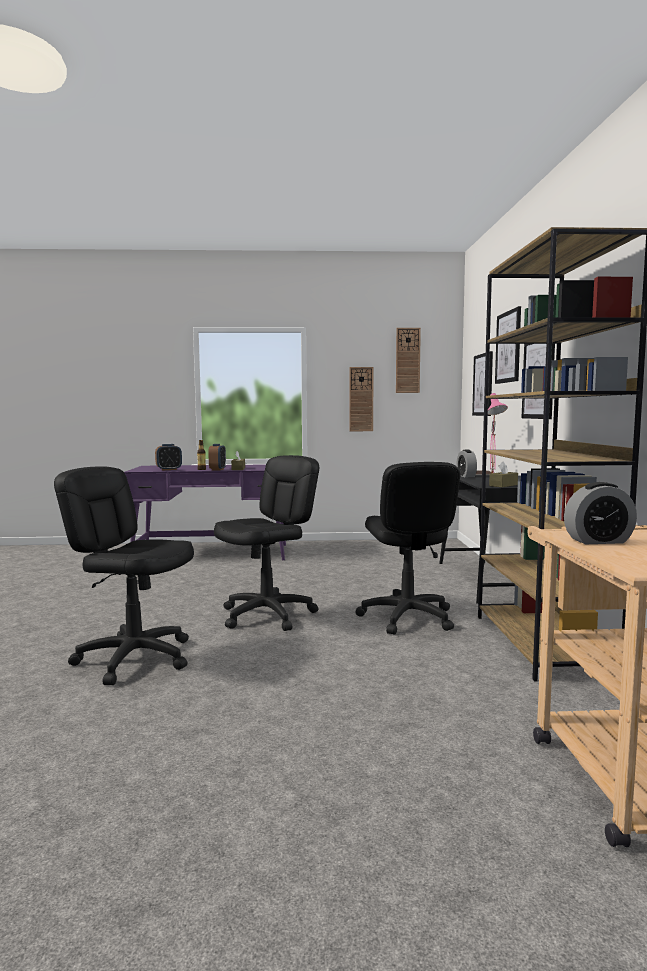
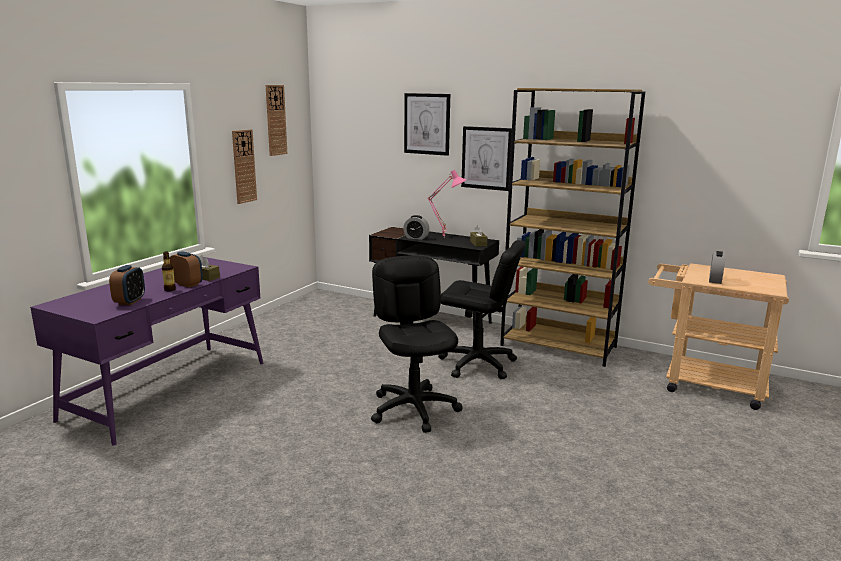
camera: 60 degrees left, 10 degrees up
black office chair [54,466,194,685] -> none
picture [472,351,493,416] -> none

